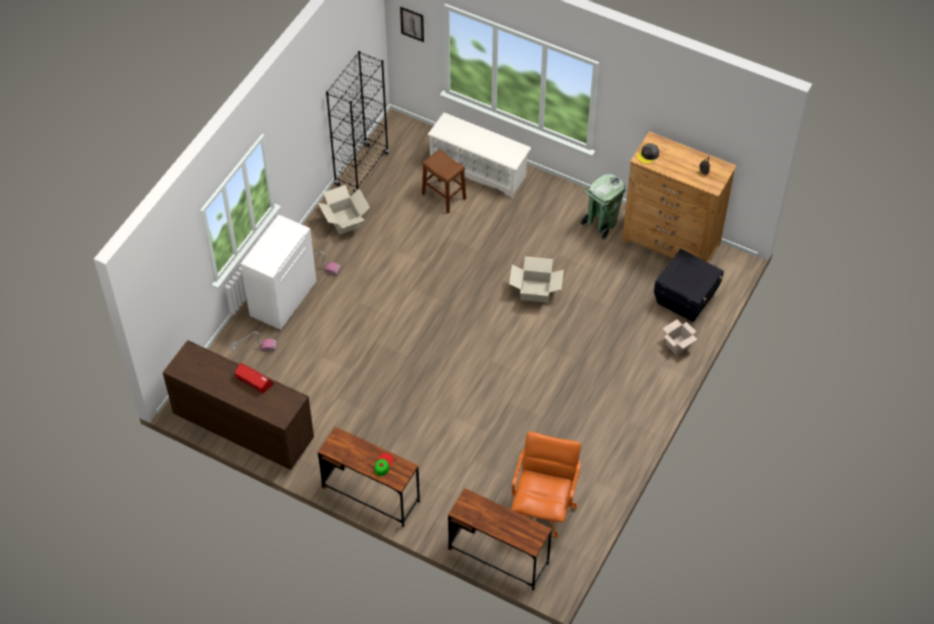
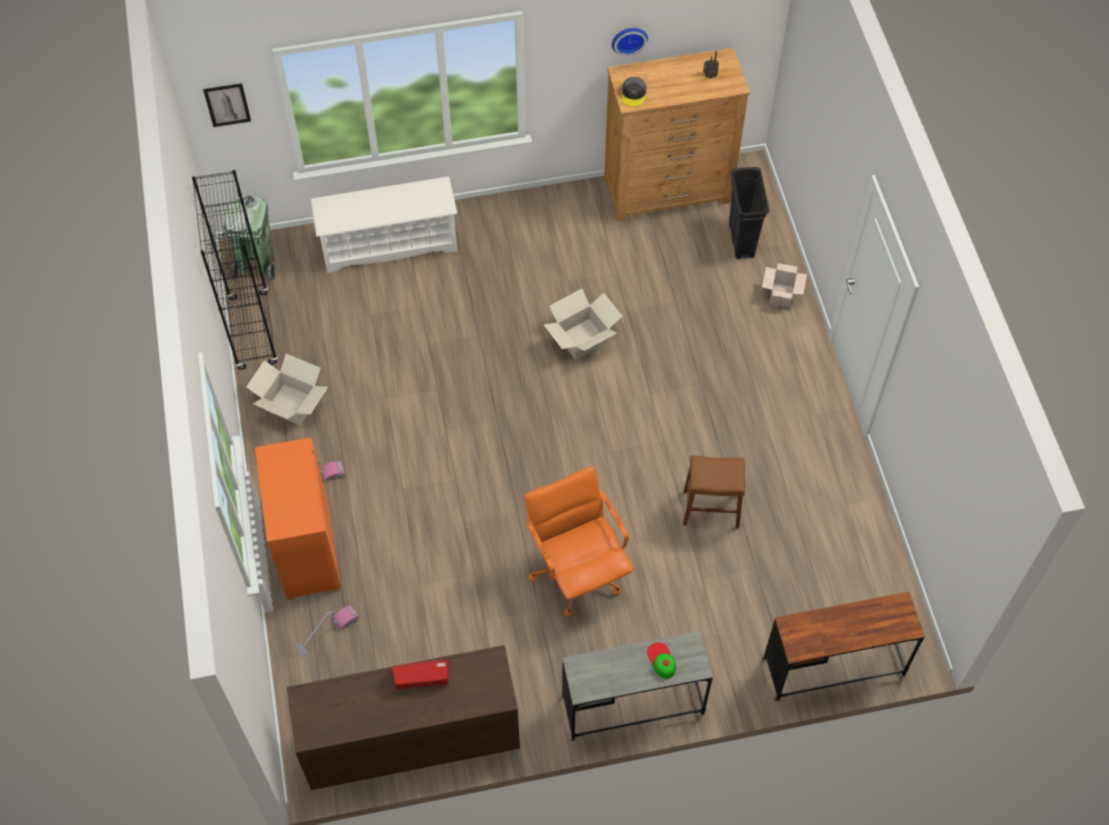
camera: 40 degrees left, 5 degrees up
white cabinet [241,214,316,330] -> orange cabinet [255,438,341,600]
brown desk [318,427,420,527] -> grey desk [560,631,713,741]
brown stool [422,149,466,213] -> brown stool moved to [683,455,745,528]
orange office chair [511,432,581,538] -> orange office chair moved to [524,467,634,616]
green trash can [580,174,625,240] -> green trash can moved to [223,195,275,281]
black storage box [654,249,724,322] -> black trash can [729,167,769,259]
none -> wall clock [612,28,648,56]

